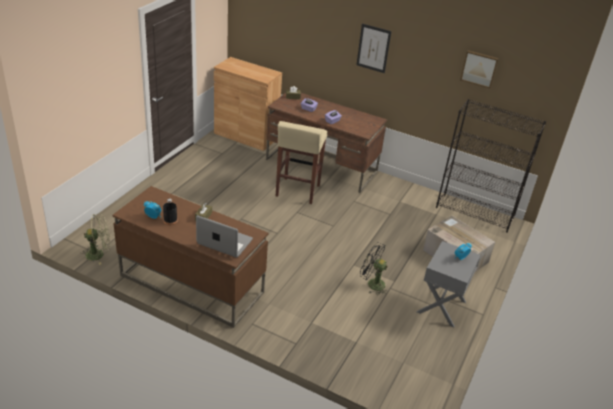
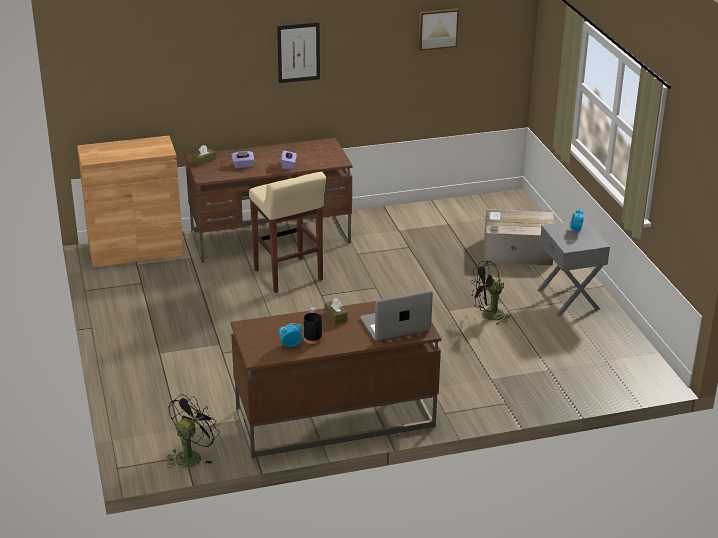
camera: 40 degrees left, 5 degrees down
green fan [80,213,110,265] -> black fan [167,394,220,468]
black bookcase [436,99,546,233] -> none

